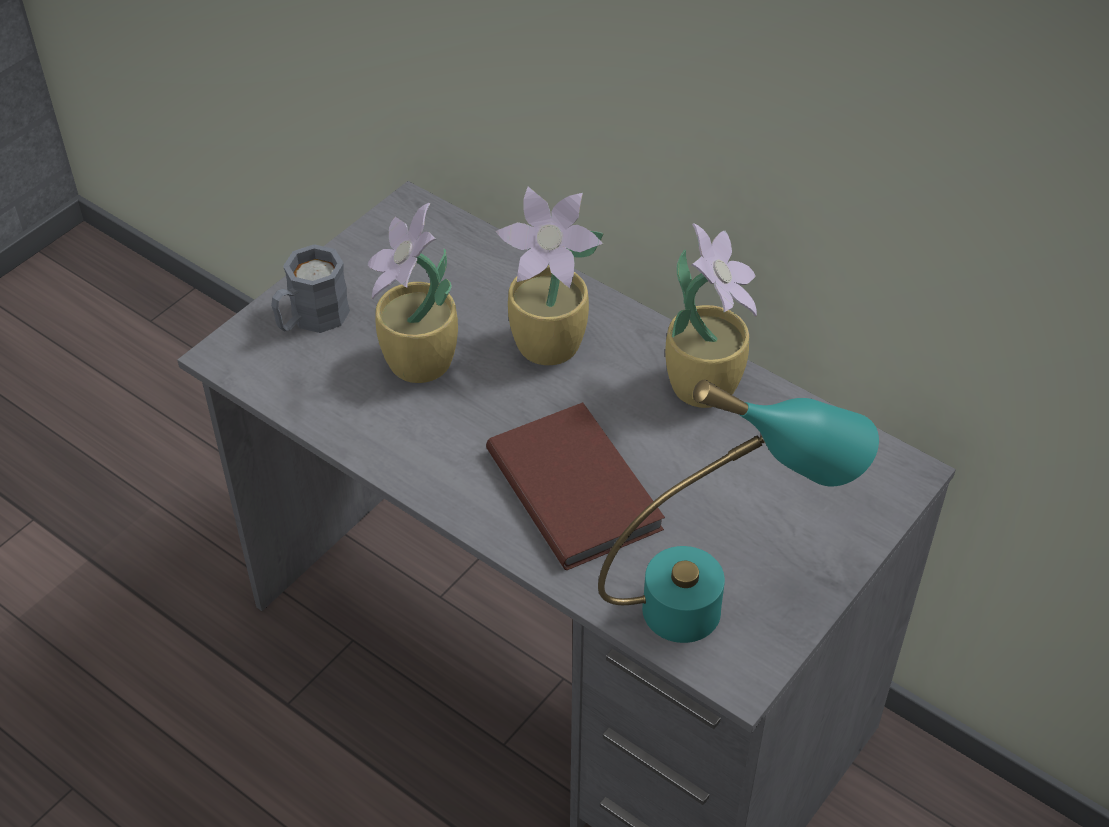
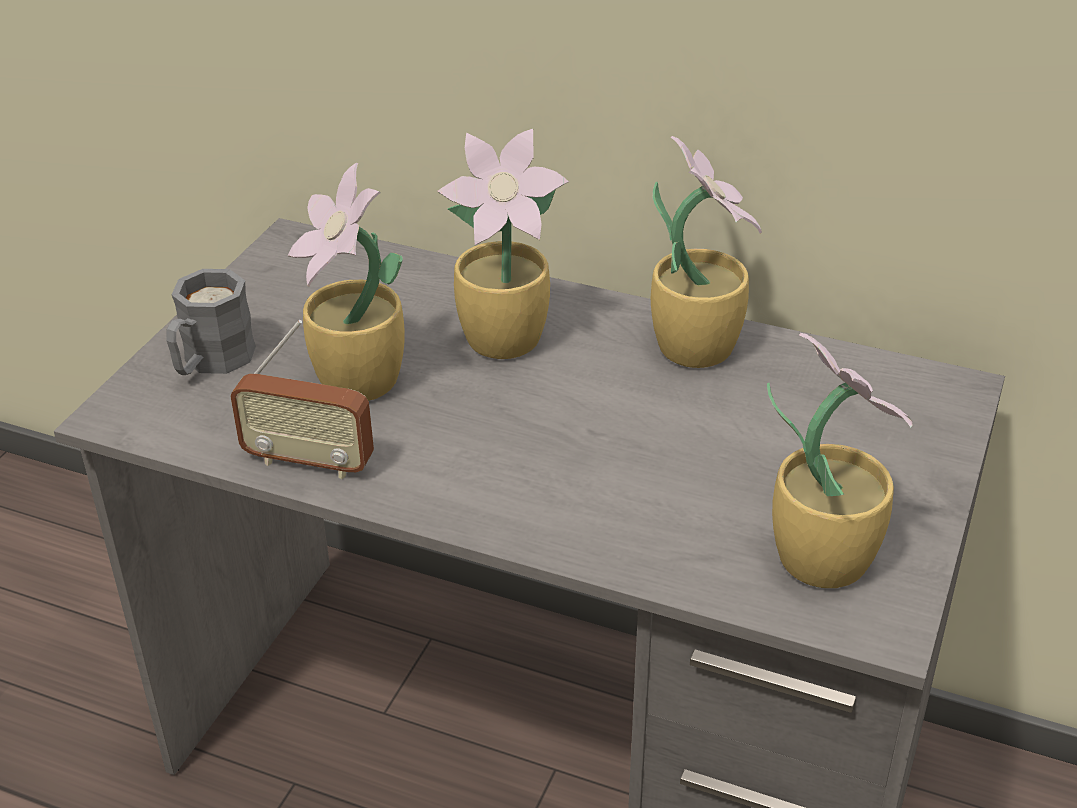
camera: 15 degrees left, 10 degrees down
brown book [486,402,665,570] -> none
turquoise table lamp [598,380,879,643] -> potted plant [767,333,913,588]
none -> radio [230,320,374,479]

